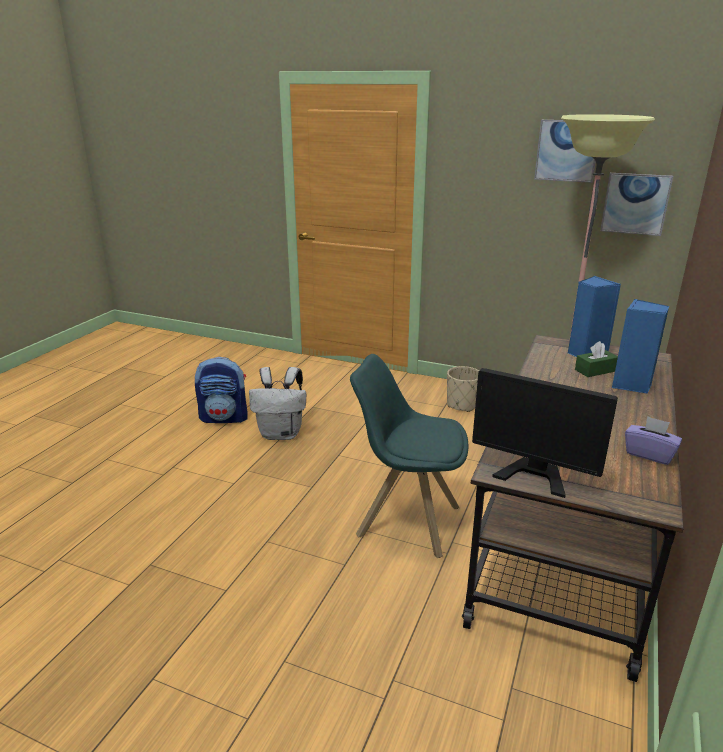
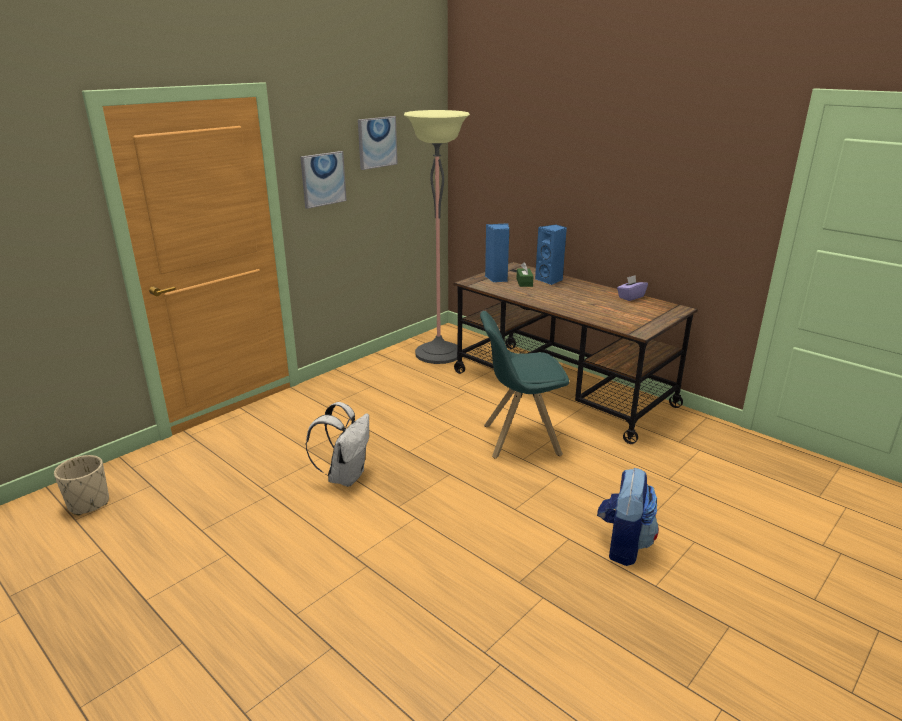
camera: 70 degrees left, 0 degrees up
backpack [195,357,248,423] -> backpack moved to [597,468,659,566]
turquoise chair [350,354,468,558] -> turquoise chair turned 45 degrees clockwise [480,311,569,458]
beige planter [447,366,479,412] -> beige planter moved to [54,455,109,515]
monitor [472,368,618,498] -> none
picture [600,173,673,236] -> picture moved to [300,151,347,209]

